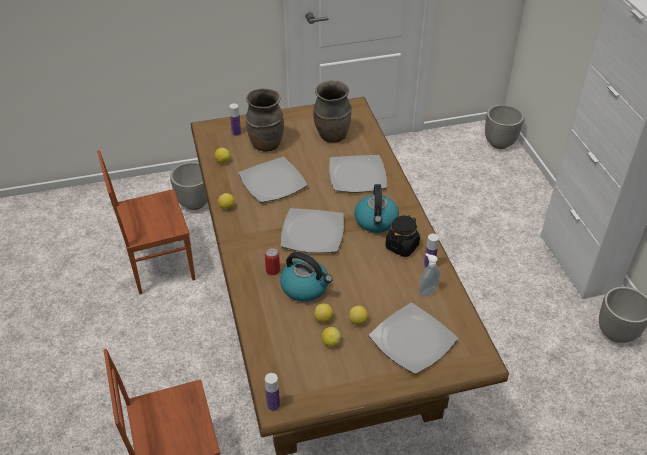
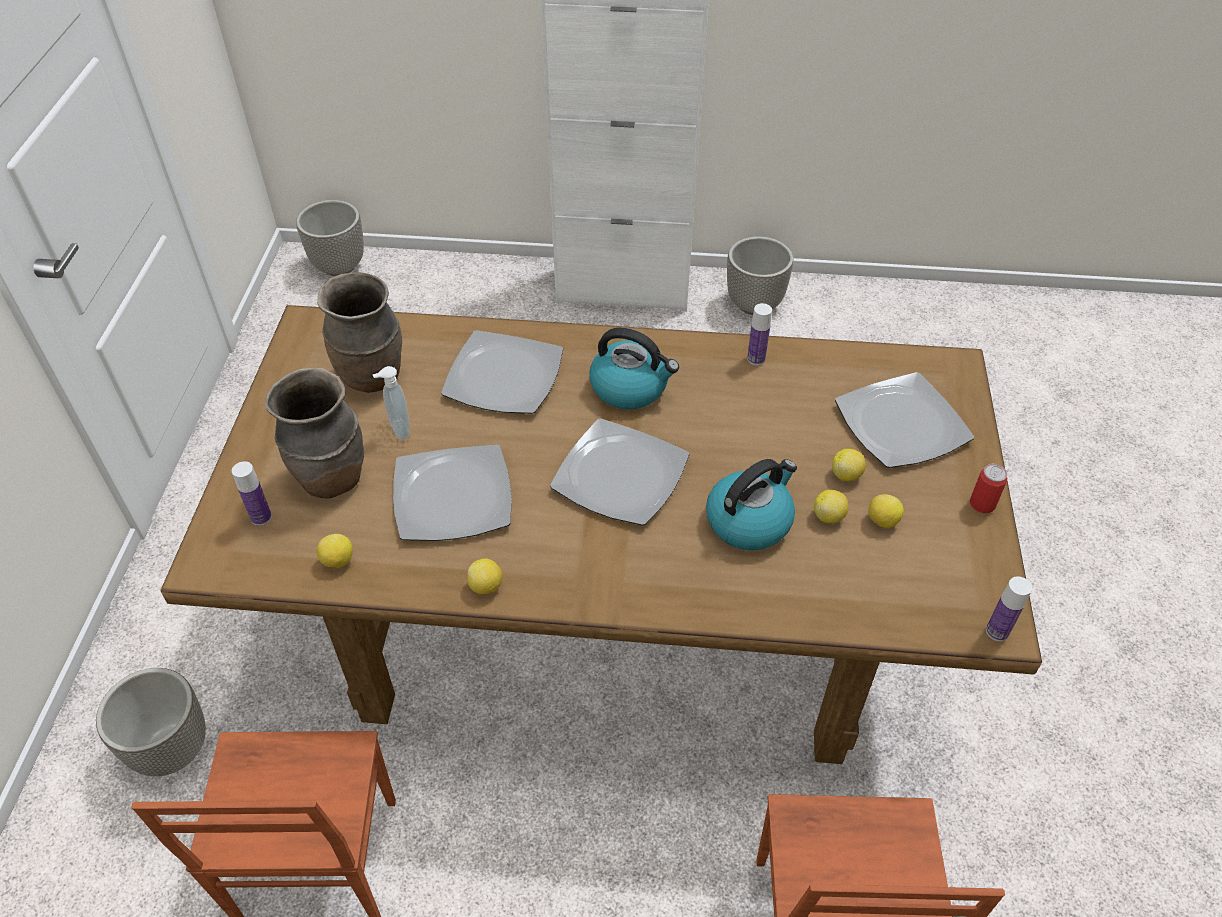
camera: 70 degrees left, 5 degrees up
can [265,247,280,275] -> can moved to [970,464,1007,513]
black jar [385,215,420,257] -> none
soap dispenser [419,253,440,297] -> soap dispenser moved to [373,366,410,440]

